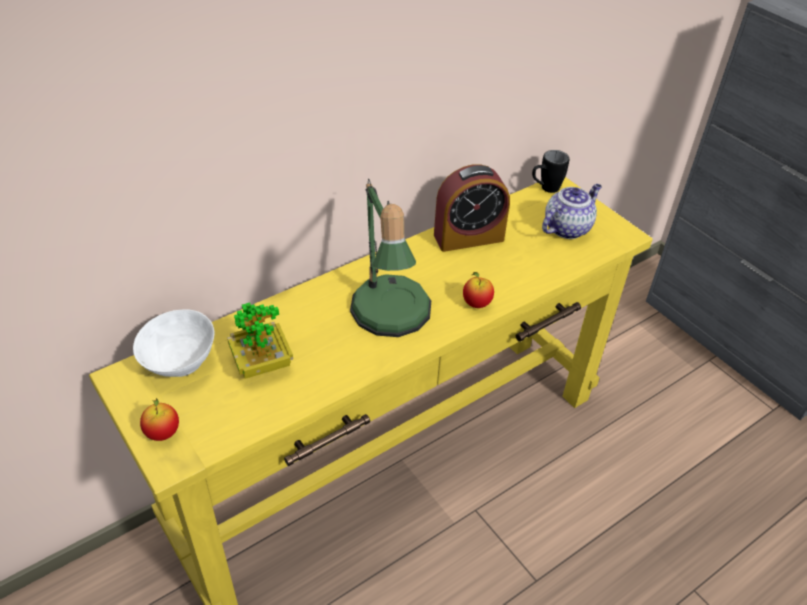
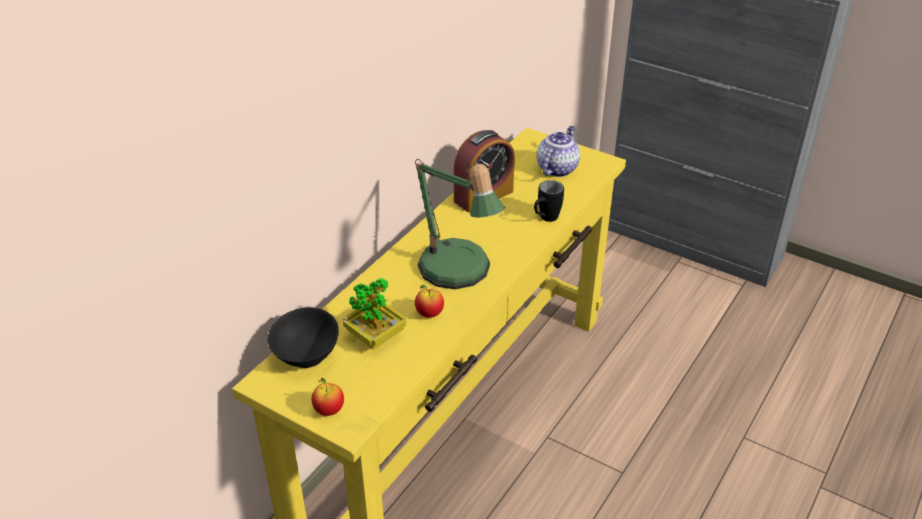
camera: 20 degrees left, 5 degrees down
white bowl [133,309,214,377] -> black bowl [268,307,339,368]
apple [463,272,494,308] -> apple moved to [415,285,444,318]
black mug [532,150,569,193] -> black mug moved to [534,180,564,222]

